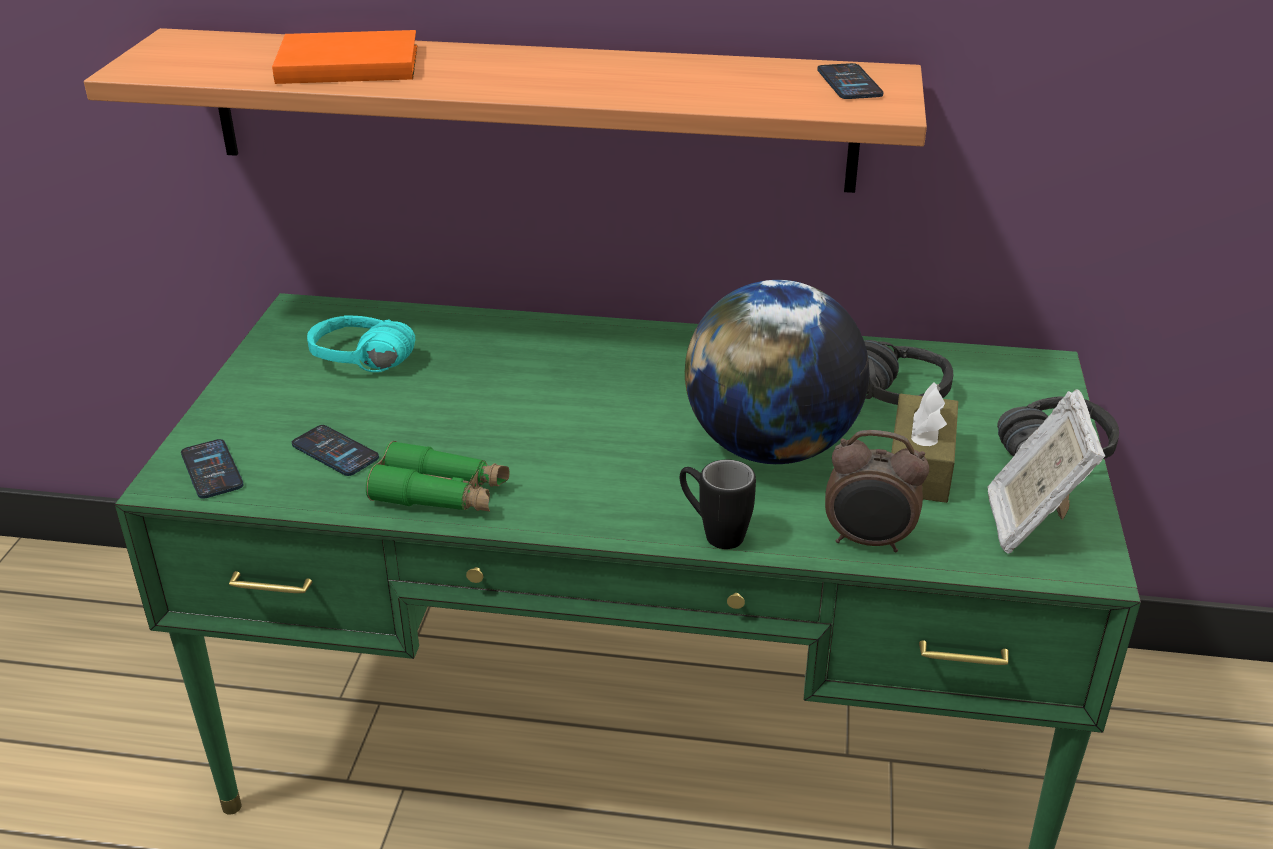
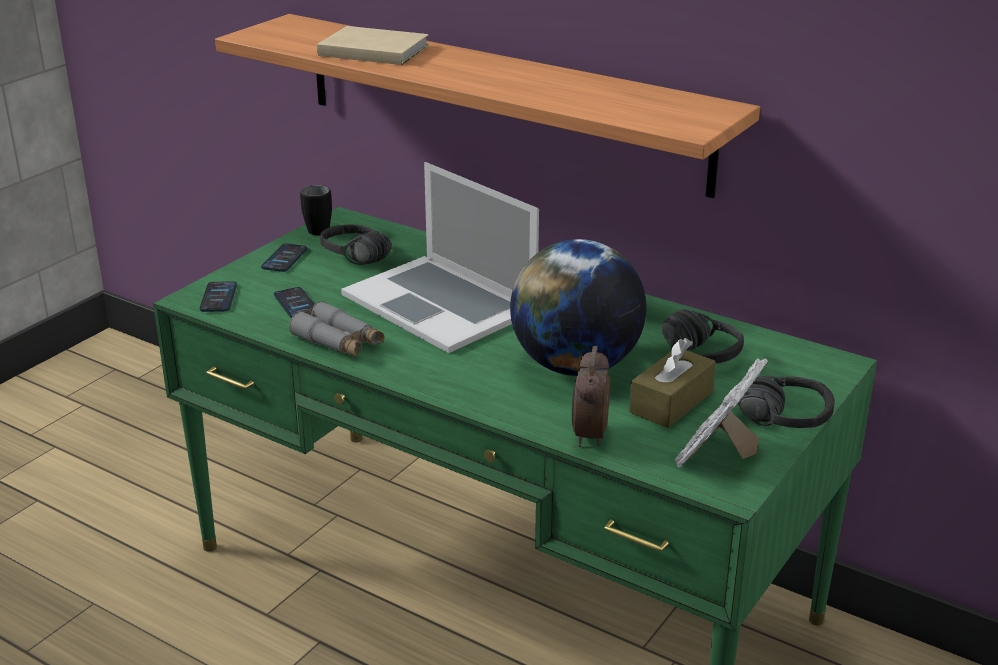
camera: 25 degrees right, 5 degrees down
orange book [272,30,417,84] -> beige book [317,26,429,65]
turquoise headphones [307,315,415,372] -> black headphones [320,224,392,265]
green binoculars [366,441,509,511] -> grey binoculars [289,301,384,357]
black mug [680,460,756,549] -> black mug moved to [300,185,332,235]
phone [817,63,884,99] -> phone moved to [261,244,307,272]
alarm clock [825,430,929,552] -> alarm clock turned 60 degrees clockwise [572,346,610,447]
none -> laptop [341,162,539,353]

